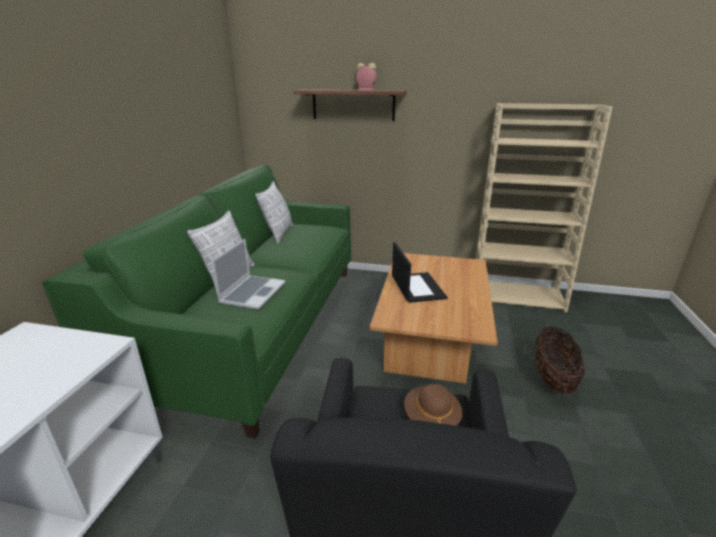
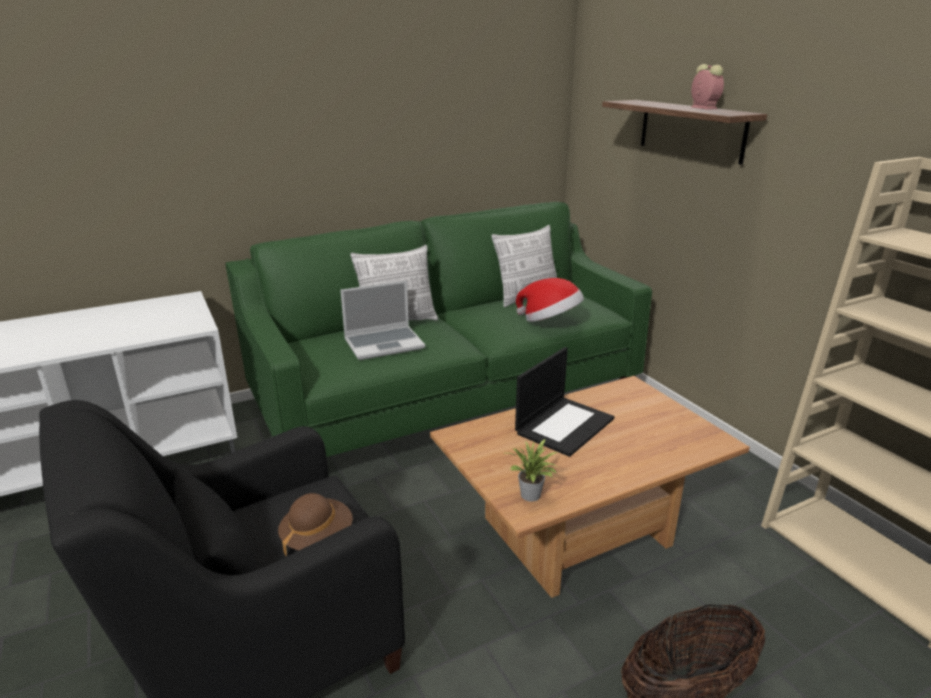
camera: 50 degrees right, 0 degrees up
none -> potted plant [508,439,559,502]
none -> hat [516,278,584,322]

